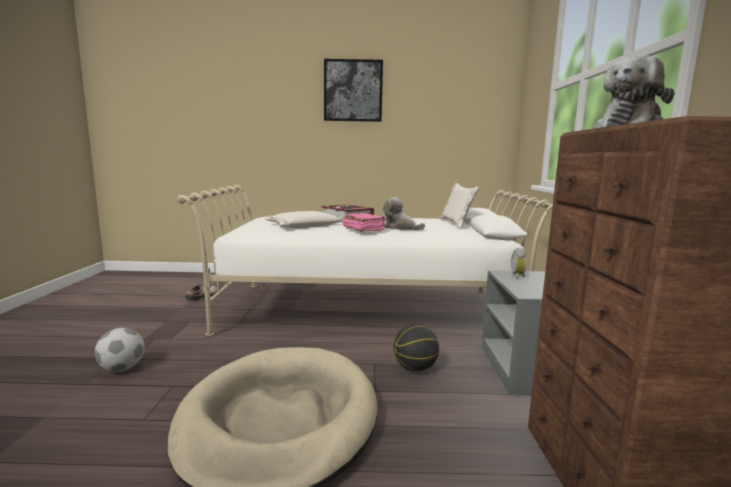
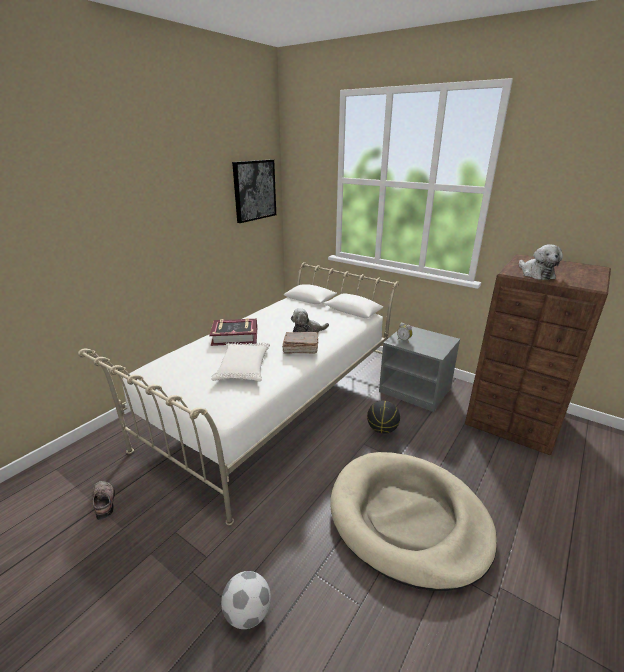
camera: 55 degrees left, 15 degrees up
picture [324,59,383,122] -> picture moved to [232,159,276,223]
pink book [342,213,386,232] -> brown book [282,332,318,354]
white pillow [440,183,479,229] -> none

